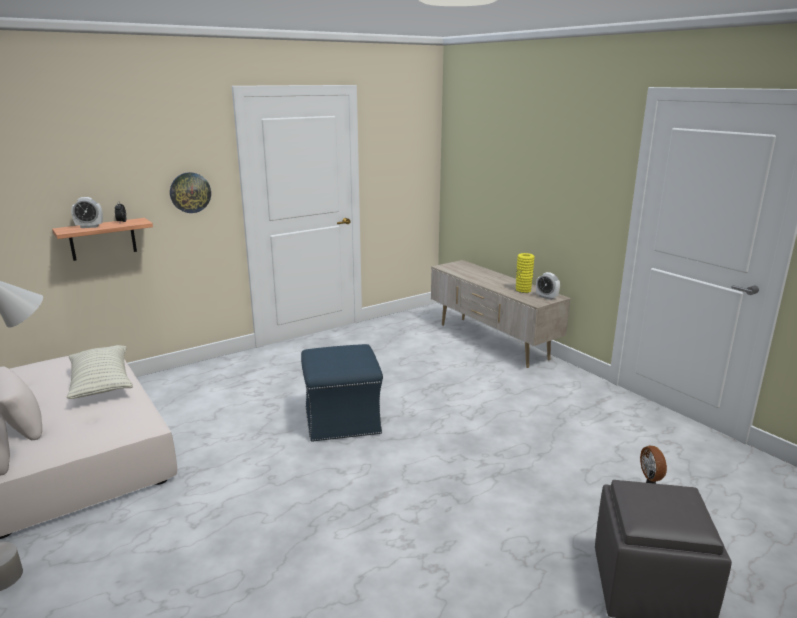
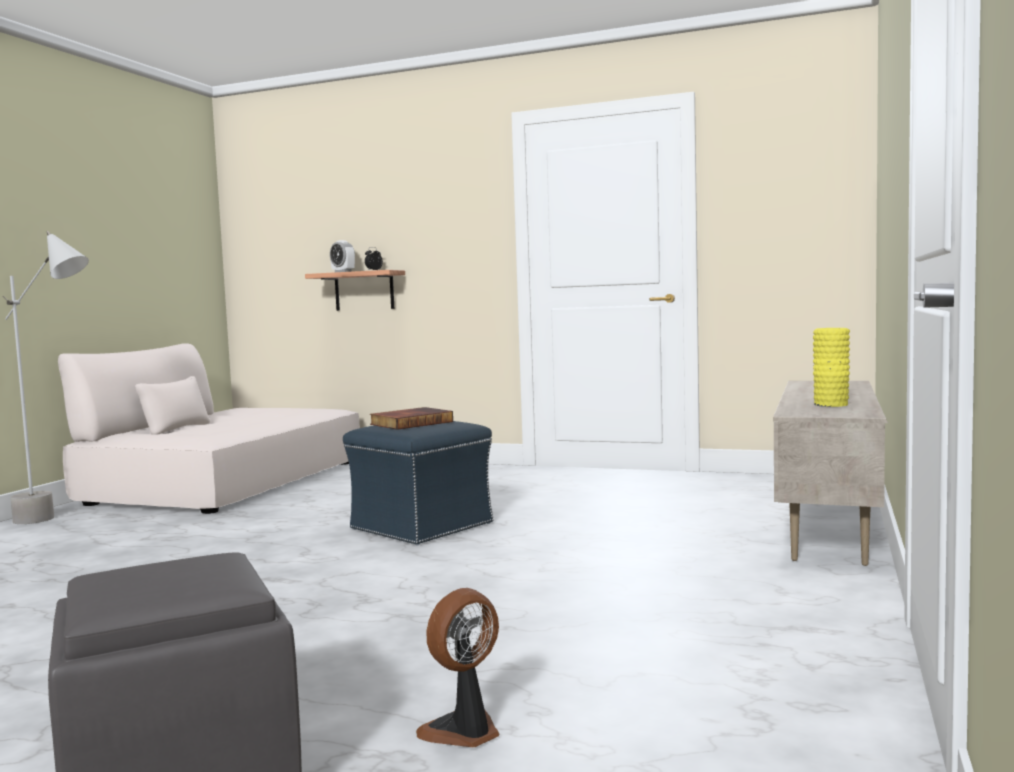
camera: 55 degrees right, 15 degrees down
pillow [67,345,133,399] -> none
wall clock [170,172,211,213] -> none
alarm clock [536,272,560,300] -> none
none -> book [370,407,453,430]

